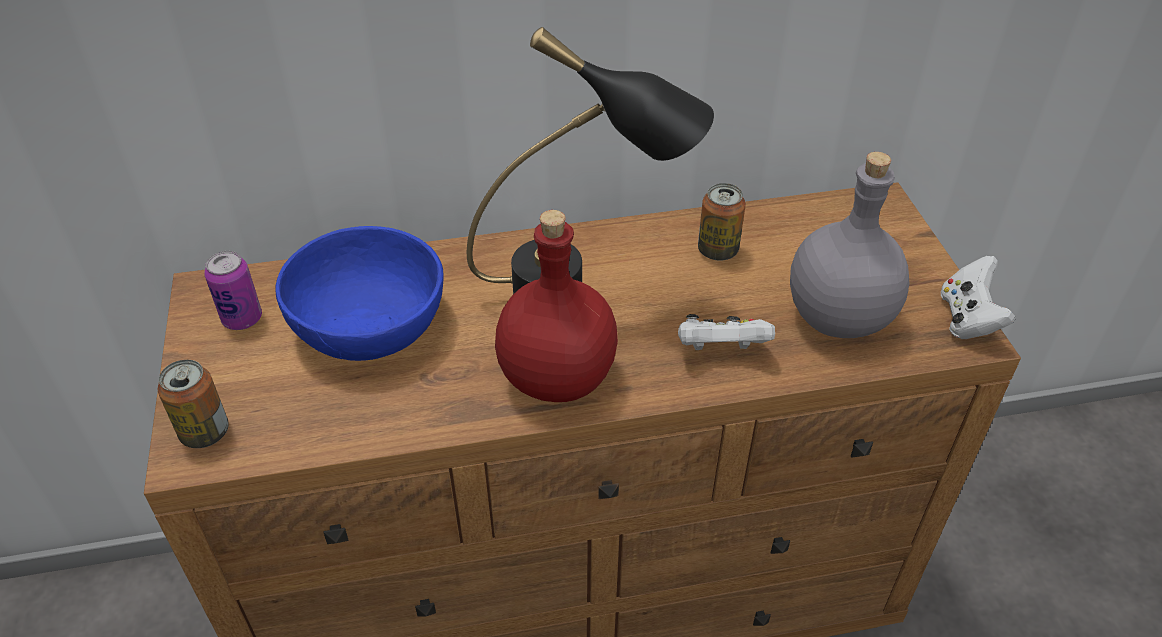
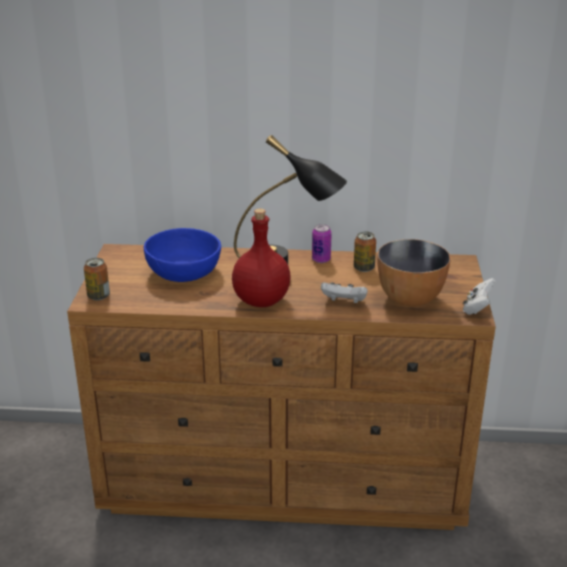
camera: 15 degrees right, 15 degrees down
can [204,251,262,330] -> can moved to [312,224,332,263]
grey bottle [790,152,909,338] -> bowl [377,239,451,307]

